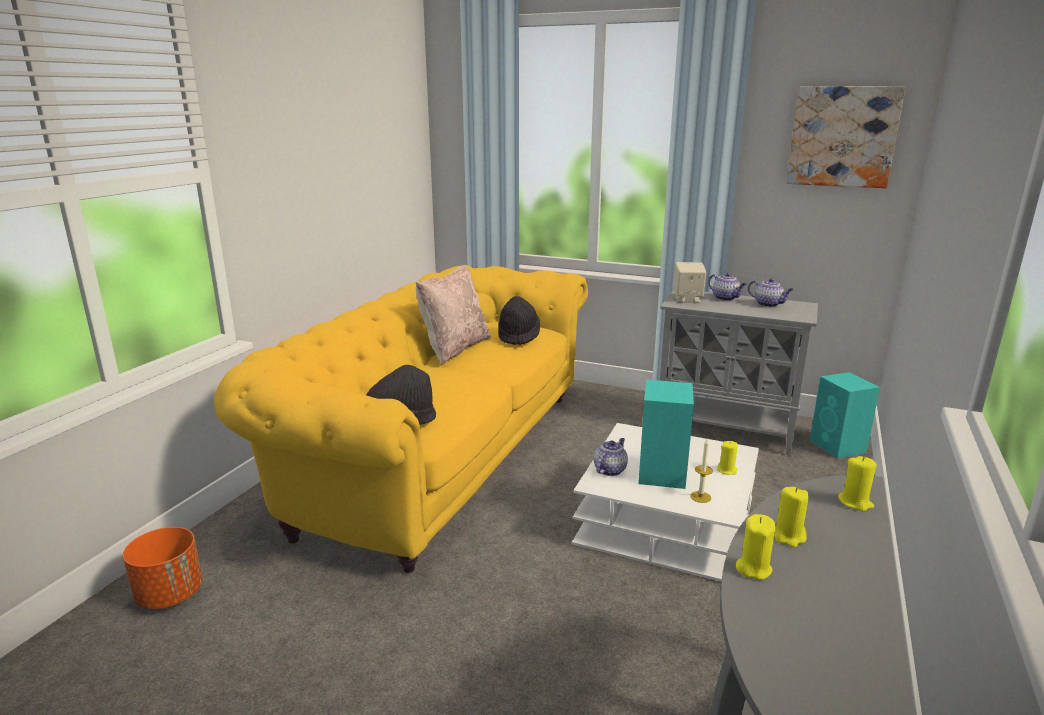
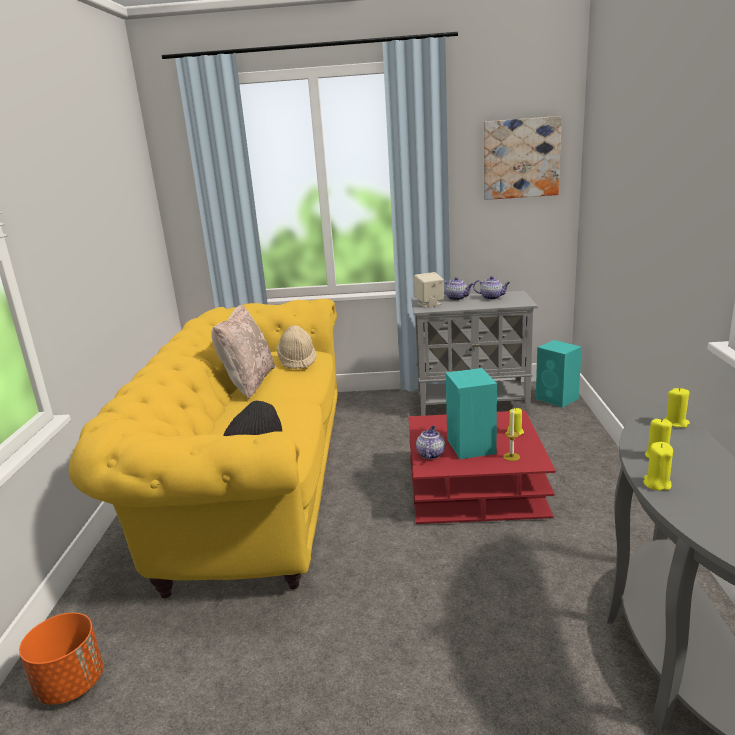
camera: 20 degrees left, 0 degrees up
black hat [498,296,540,345] -> beige hat [276,325,317,369]
white coffee table [572,423,759,581] -> red coffee table [408,410,556,524]

